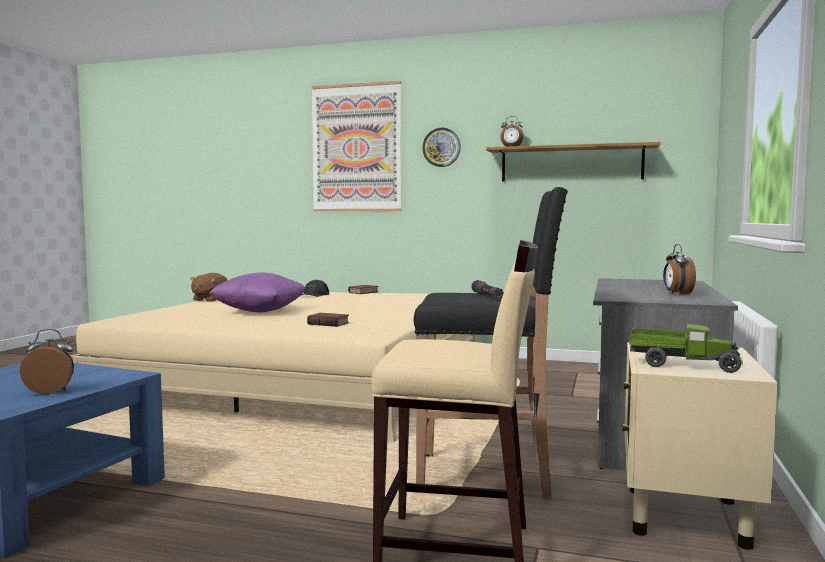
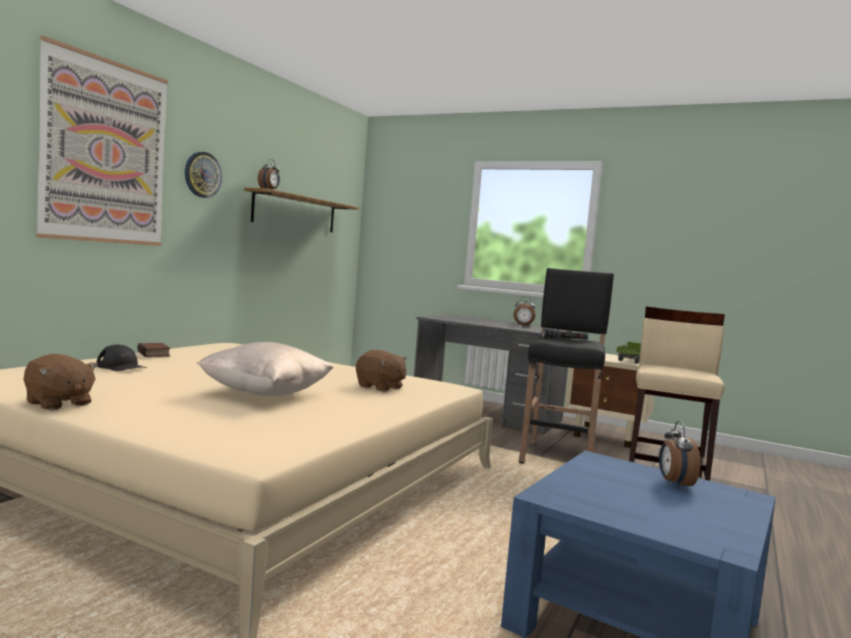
camera: 80 degrees left, 0 degrees up
purple pillow [209,272,306,312] -> beige pillow [197,342,334,397]
book [307,313,349,327] -> brown plush toy [356,350,407,392]

